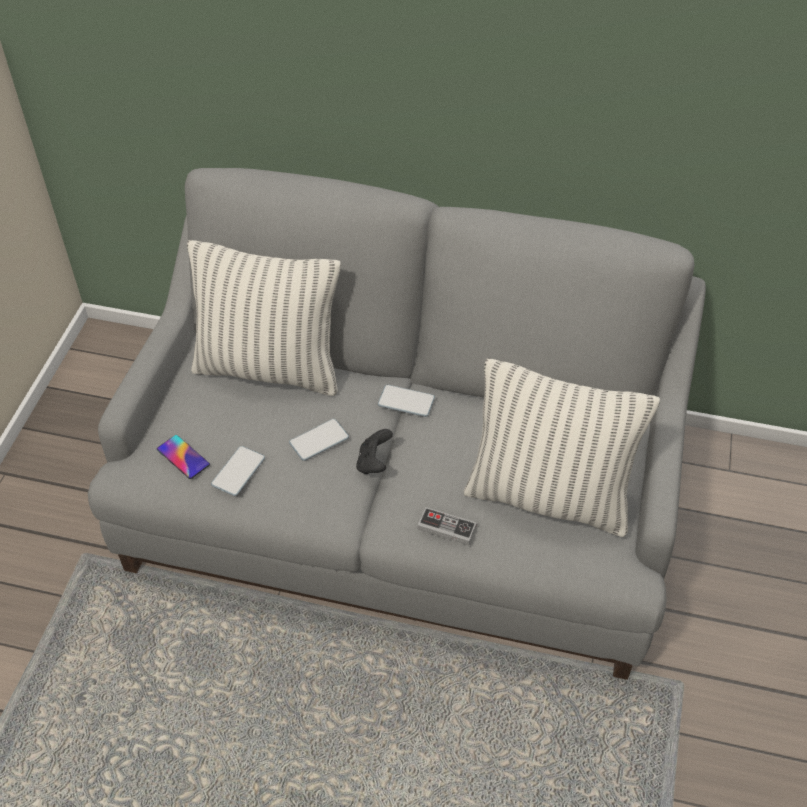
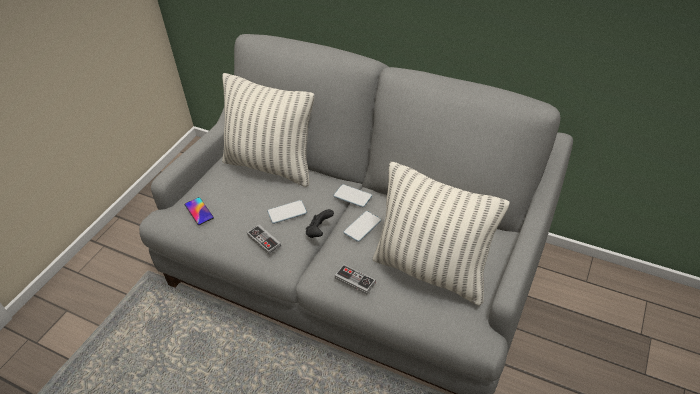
camera: 15 degrees right, 5 degrees down
phone [211,446,265,496] -> phone moved to [343,211,381,242]
none -> game controller [247,225,281,255]

